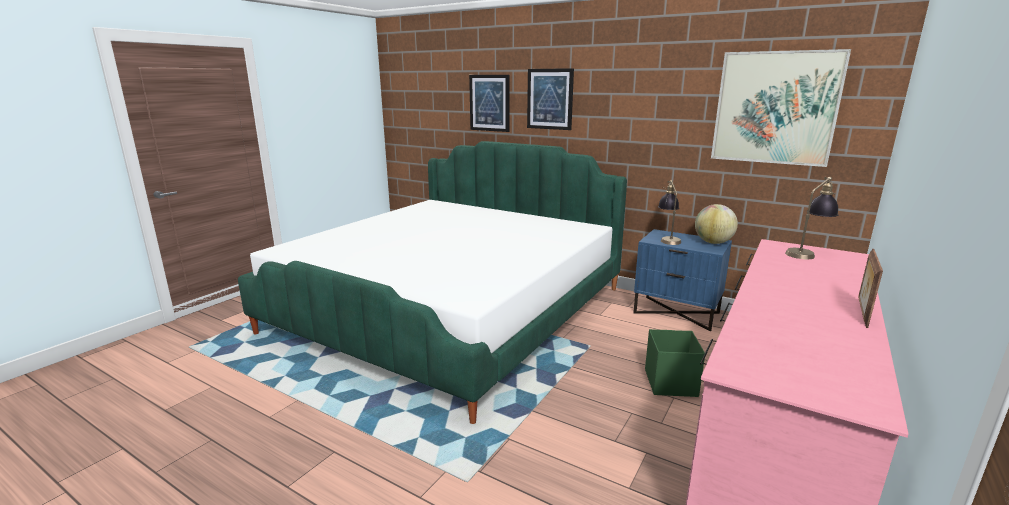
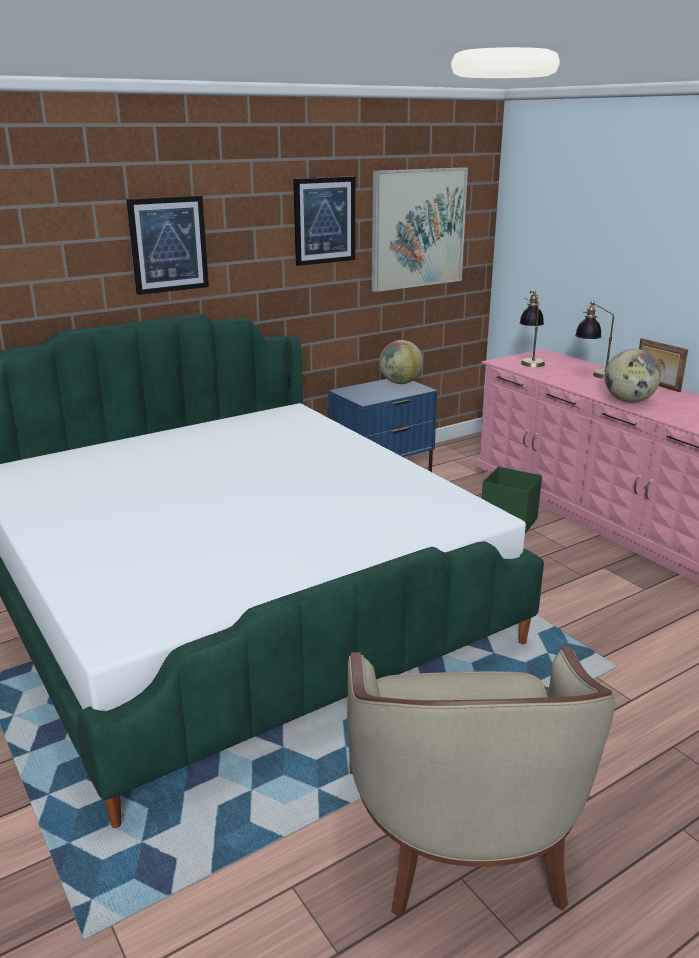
camera: 65 degrees left, 5 degrees up
picture [469,75,510,132] -> picture moved to [293,176,355,266]
table lamp [658,180,681,245] -> table lamp moved to [575,301,614,379]
none -> beige armchair [347,647,615,917]
none -> globe [605,349,661,403]

